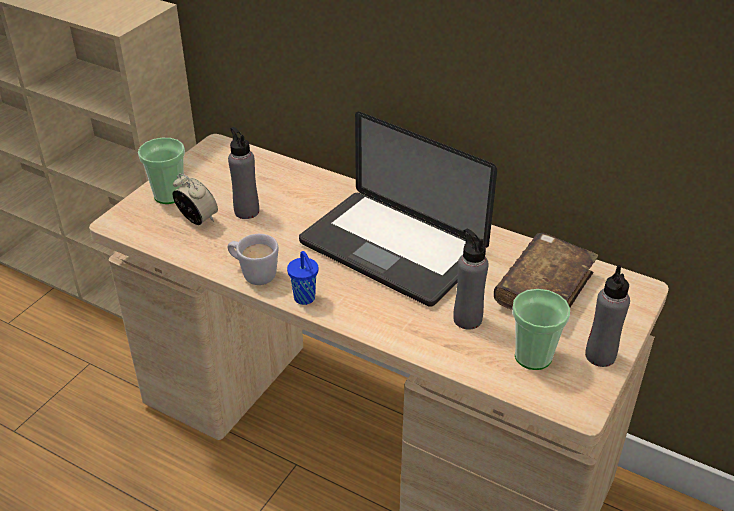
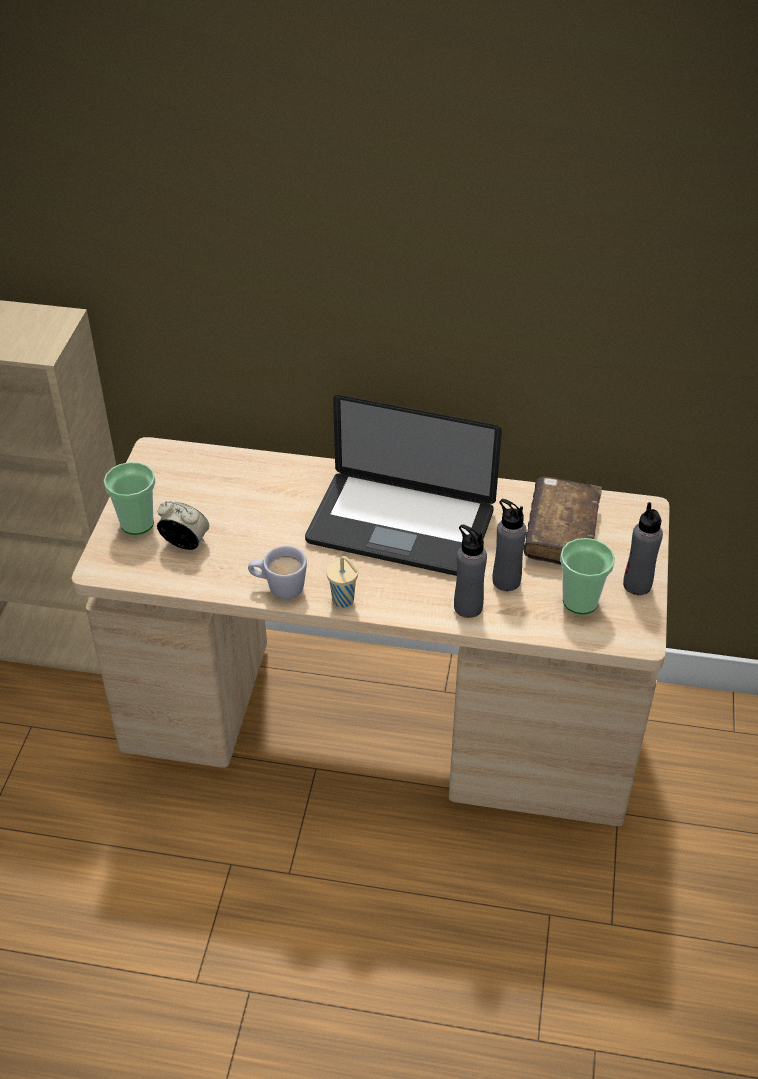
camera: 20 degrees left, 5 degrees up
grey bottle [228,127,259,219] -> grey bottle moved to [454,525,487,618]
blue cup [287,251,318,305] -> beige cup [326,556,358,608]

